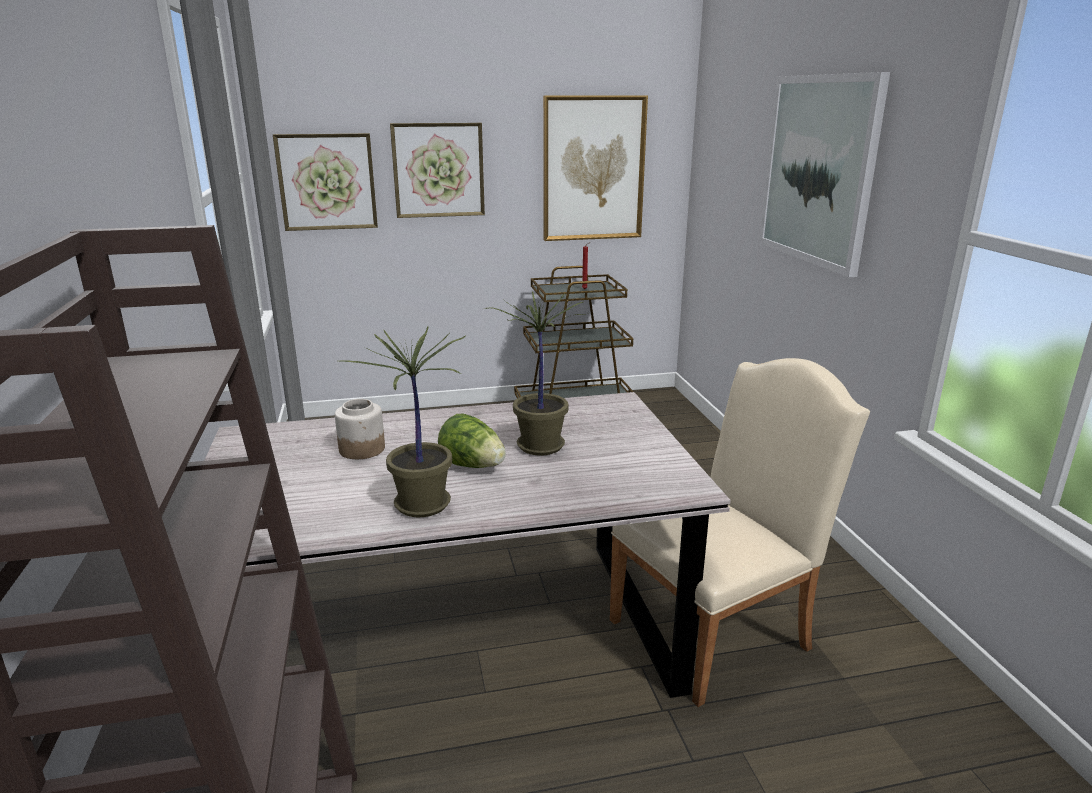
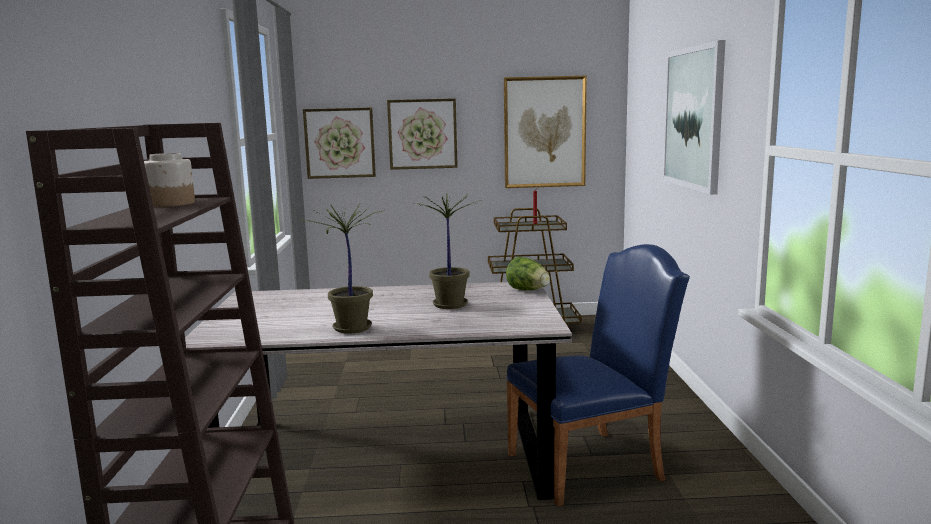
camera: 10 degrees right, 10 degrees down
jar [335,399,385,459] -> jar moved to [144,153,195,207]
lettuce [438,413,506,468] -> lettuce moved to [506,257,550,290]
beige chair [610,358,870,707] -> blue chair [506,244,690,507]

